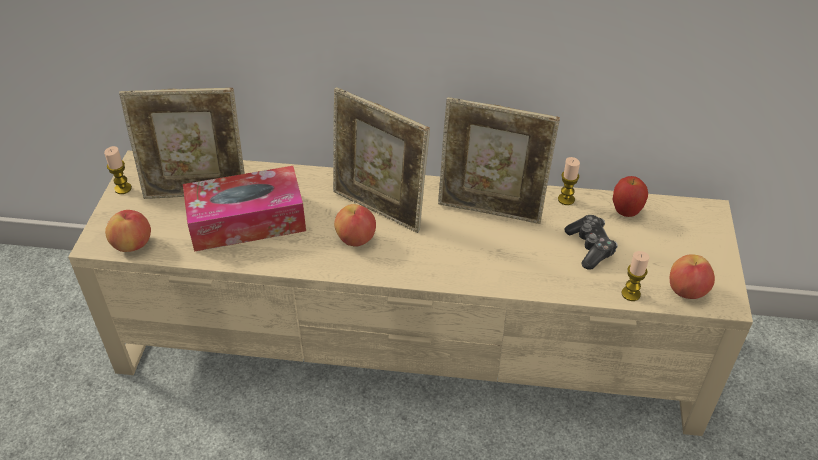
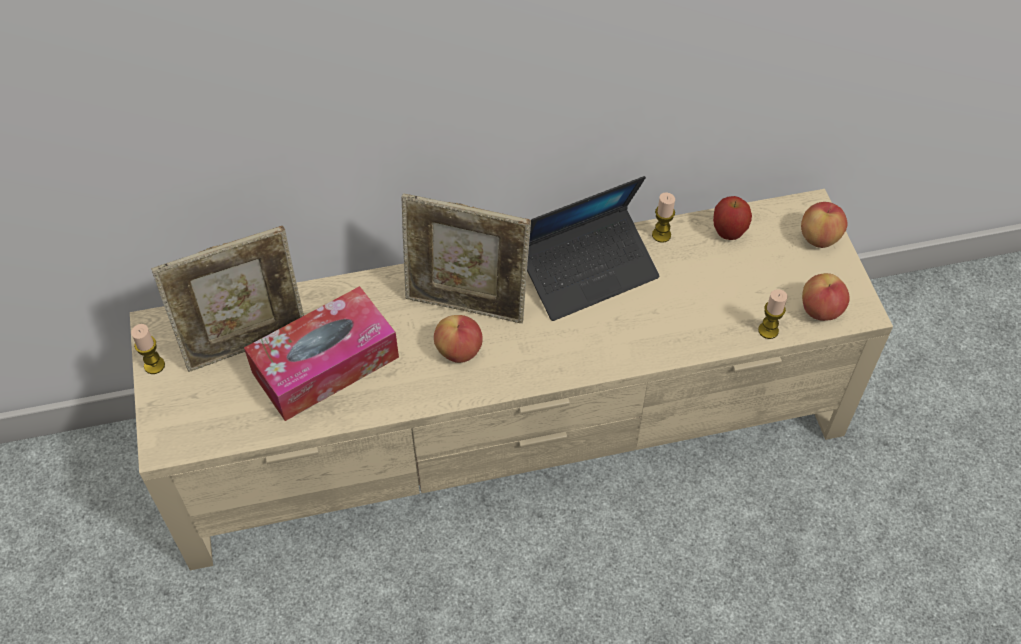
camera: 20 degrees left, 10 degrees up
apple [105,210,151,252] -> apple moved to [801,202,848,248]
picture frame [438,97,560,224] -> laptop [527,176,659,321]
game controller [564,215,618,270] -> none

